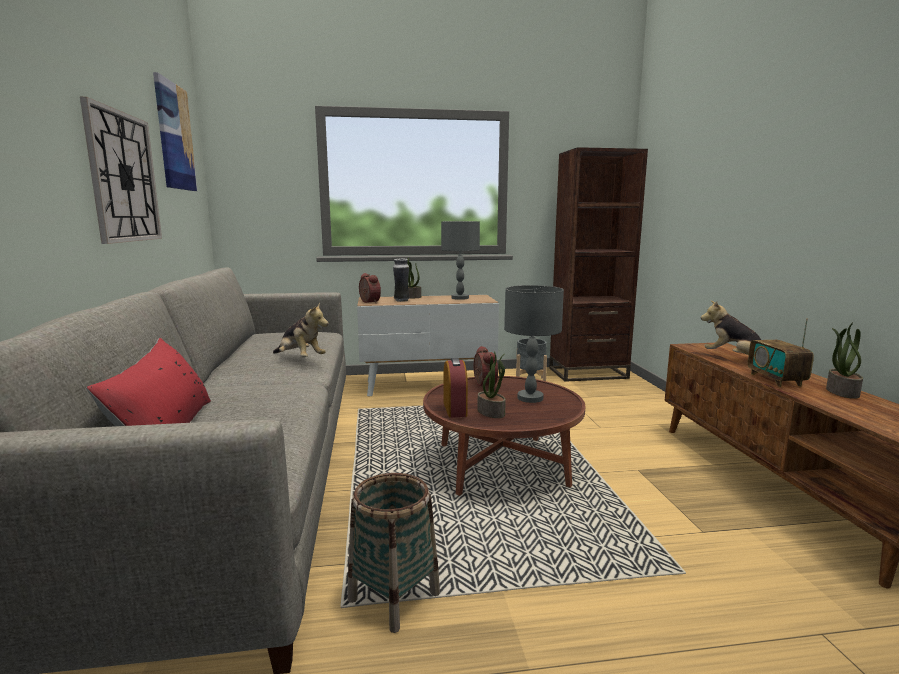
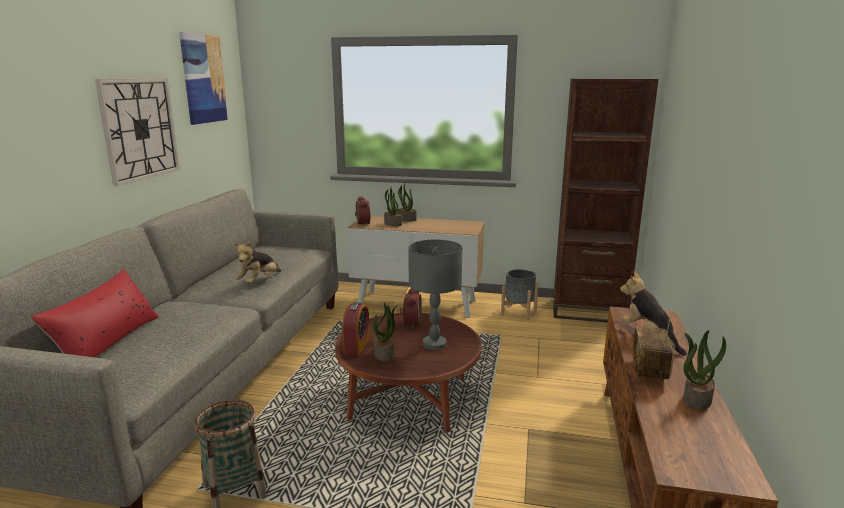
camera: 20 degrees right, 5 degrees up
plush toy [273,302,329,357] -> plush toy turned 60 degrees clockwise [234,241,281,284]
vase [393,259,410,302] -> potted plant [384,187,402,226]
grey table lamp [441,221,480,300] -> none

